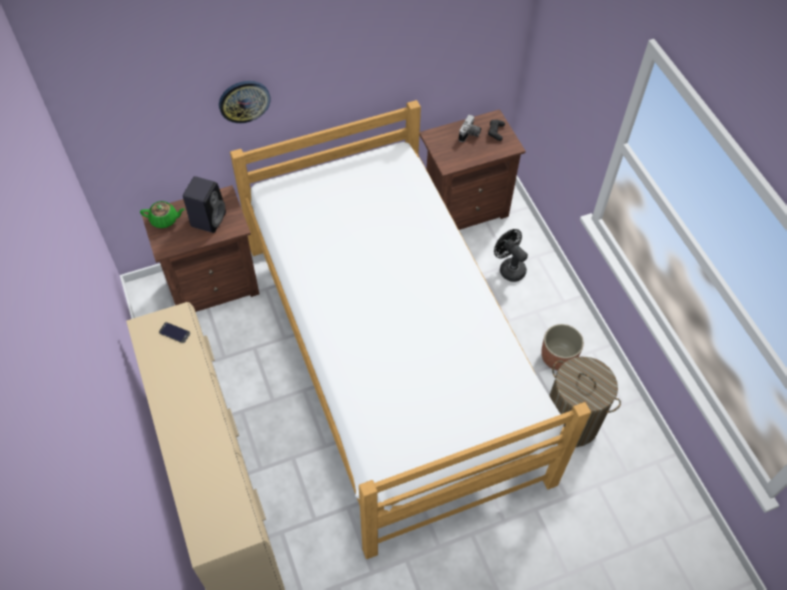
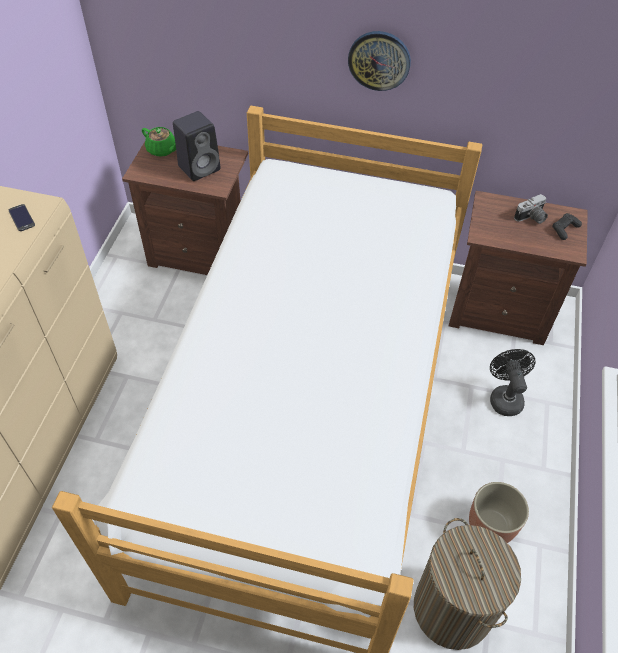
camera: 35 degrees right, 5 degrees down
wall clock [219,81,271,123] -> wall clock moved to [348,31,411,91]

